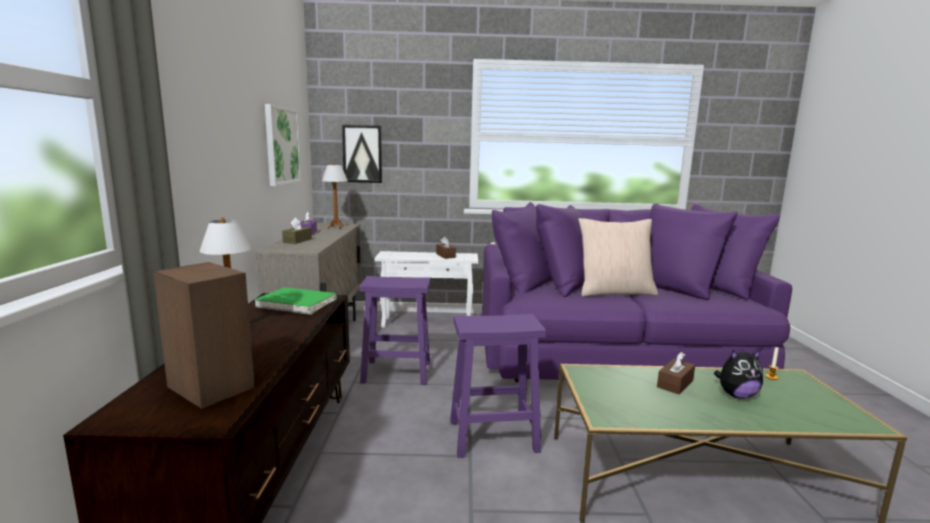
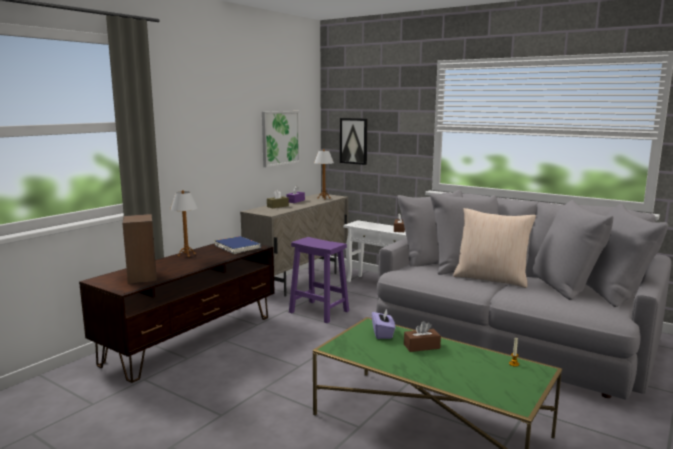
camera: 35 degrees right, 0 degrees up
green book [254,287,337,315] -> blue book [214,236,261,254]
purple stool [450,314,546,458] -> none
purple sofa [482,202,792,382] -> grey sofa [376,190,672,400]
plush toy [714,350,763,399] -> none
none -> purple tissue box [372,308,395,339]

